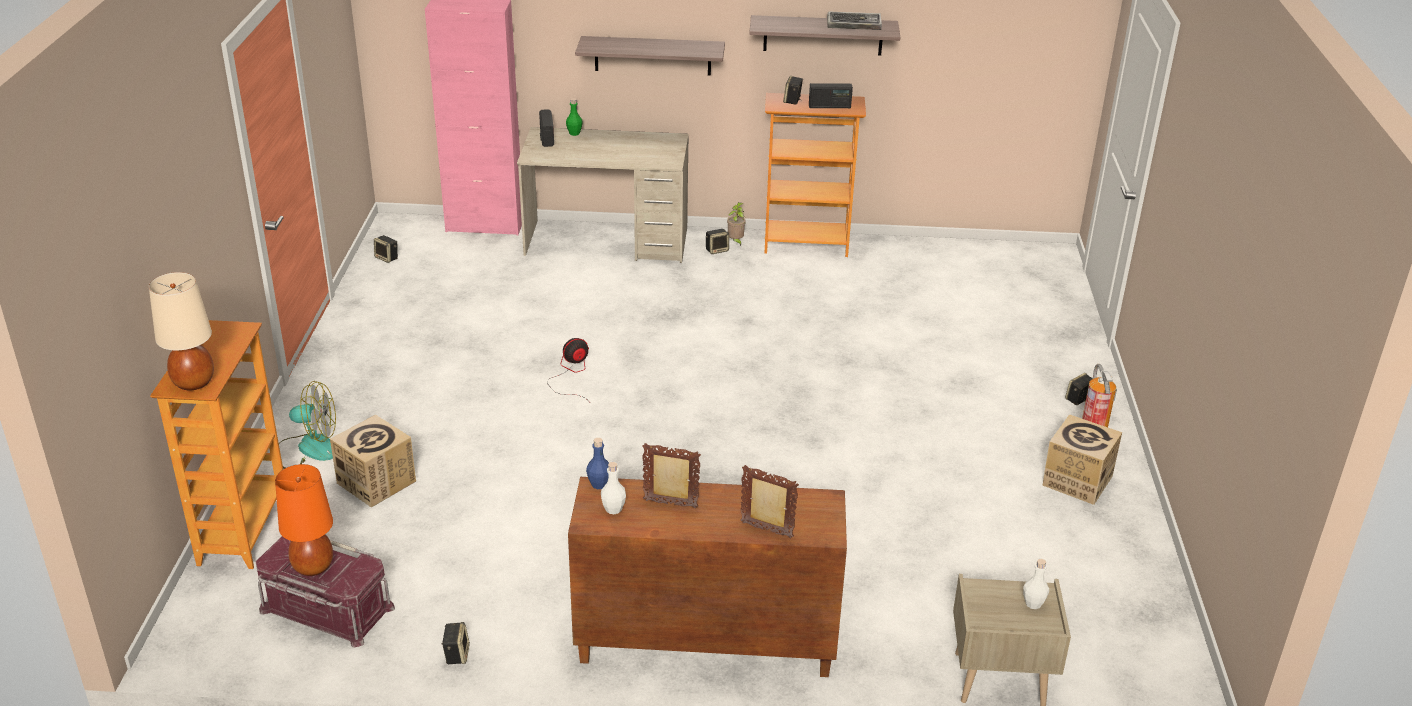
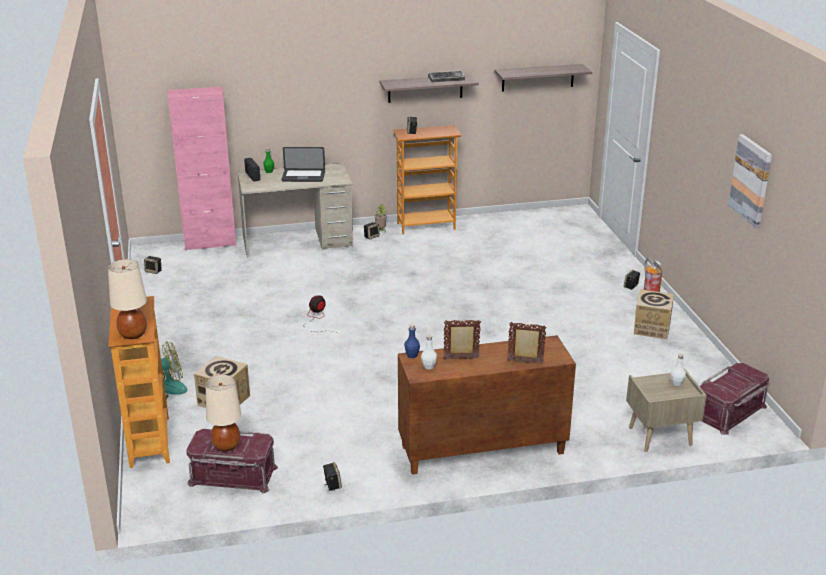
camera: 15 degrees left, 5 degrees down
orange table lamp [275,464,333,576] -> beige table lamp [206,375,241,451]
shelf [575,36,725,76] -> shelf moved to [494,64,592,92]
radio [809,83,853,108] -> none
none -> laptop [281,147,325,182]
none -> red storage box [700,363,770,435]
none -> picture [728,134,772,228]

